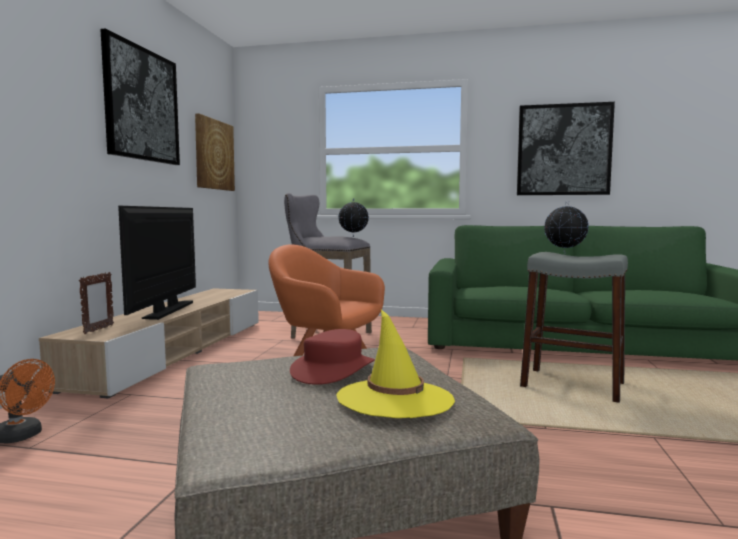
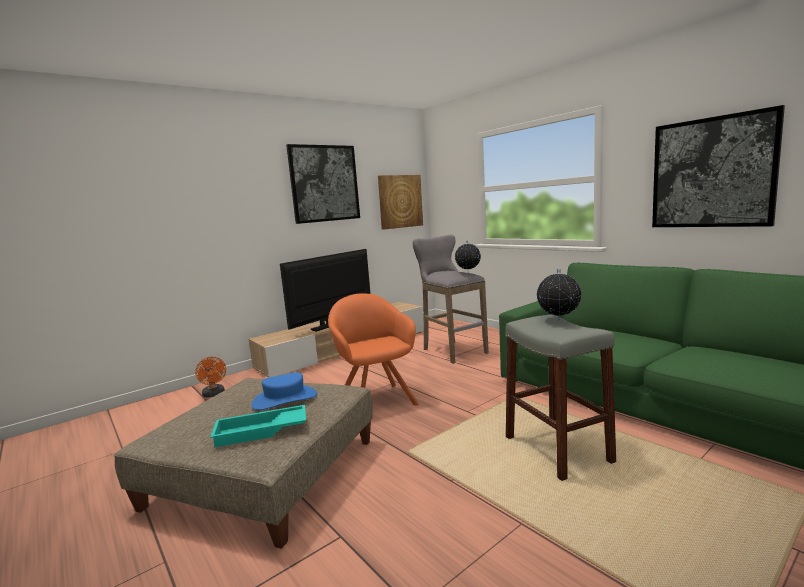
camera: 40 degrees right, 5 degrees up
picture frame [79,272,114,334] -> none
red hat [290,329,375,385] -> blue hat [251,372,317,410]
yellow hat [336,309,455,418] -> turquoise tray [210,405,306,447]

